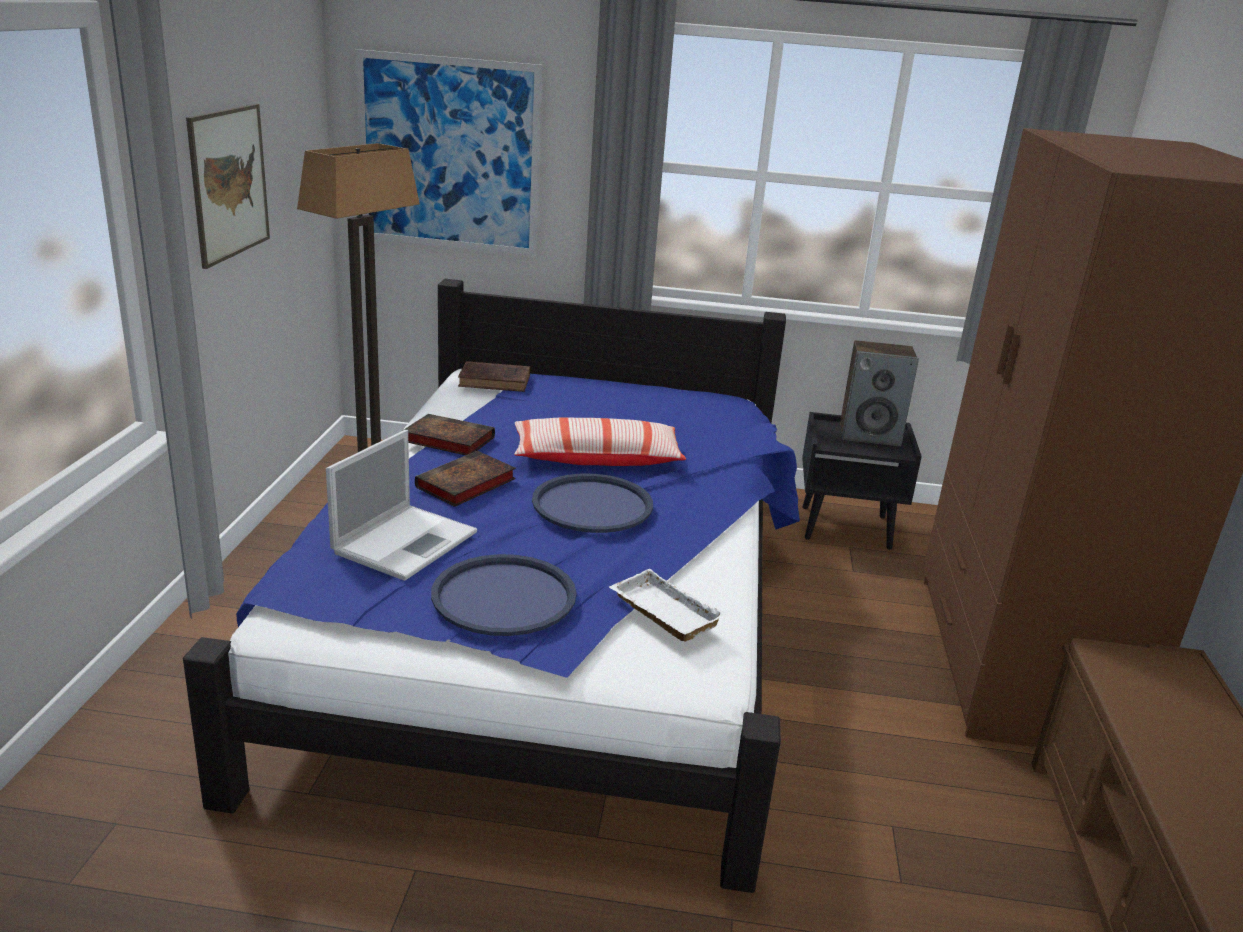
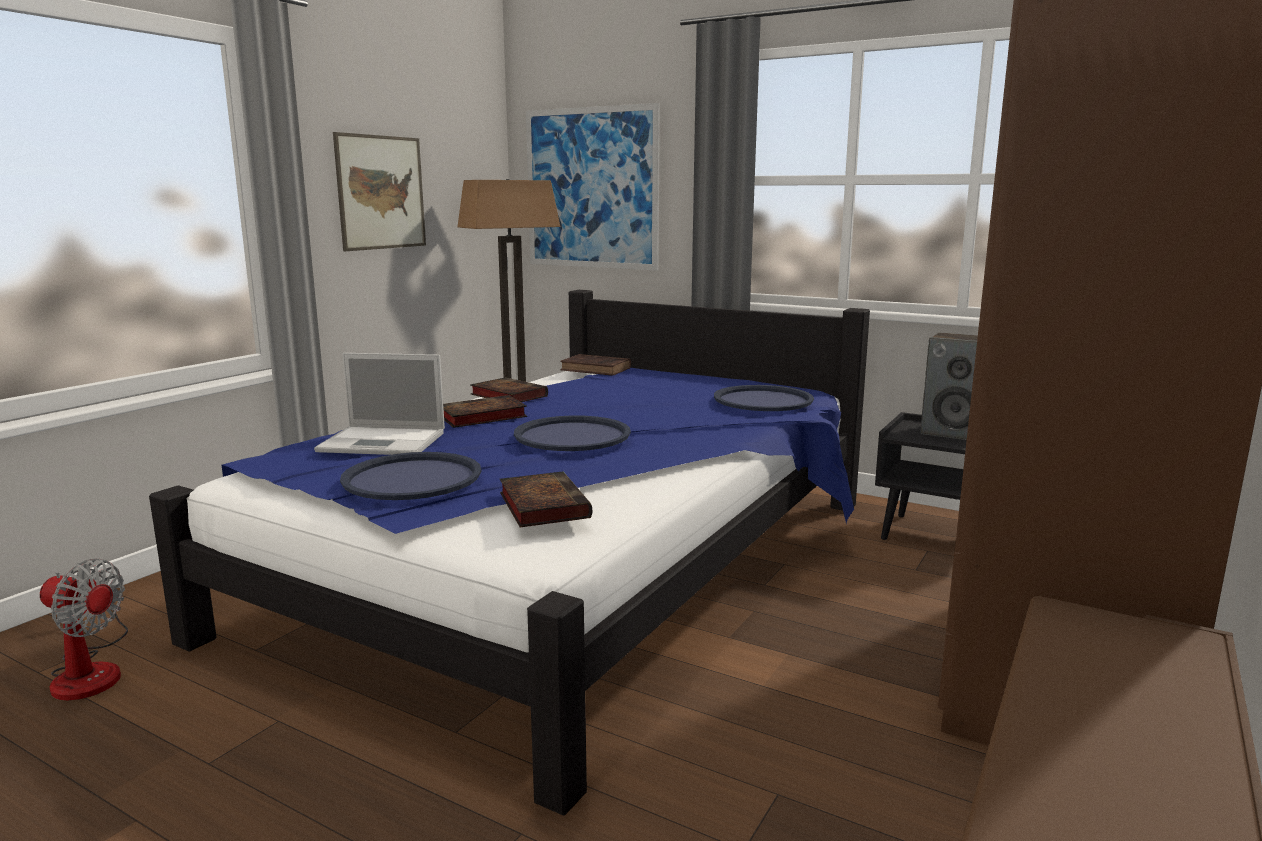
camera: 25 degrees right, 10 degrees down
laptop [326,430,477,581] -> laptop turned 45 degrees clockwise [314,353,445,455]
pillow [514,417,686,466] -> none
white tray [609,569,726,642] -> book [500,471,592,527]
none -> fan [40,559,128,701]
none -> blue tray [714,385,814,411]

